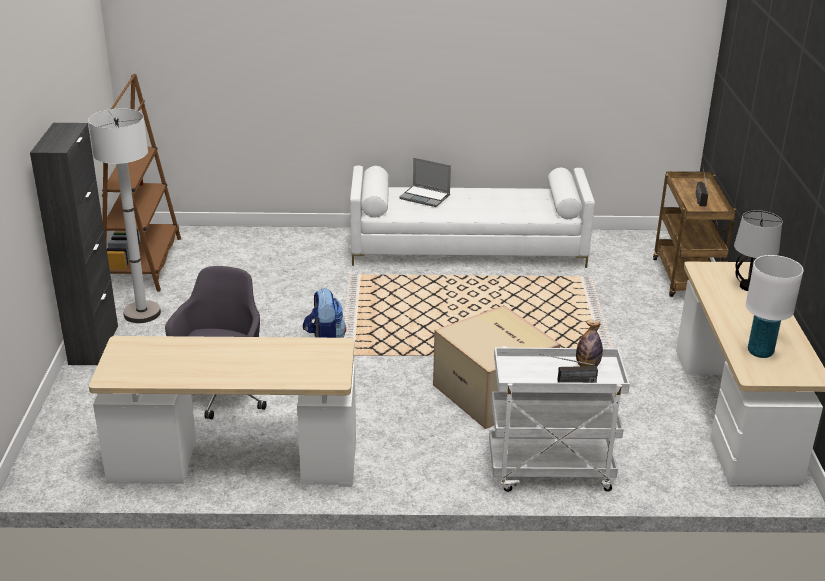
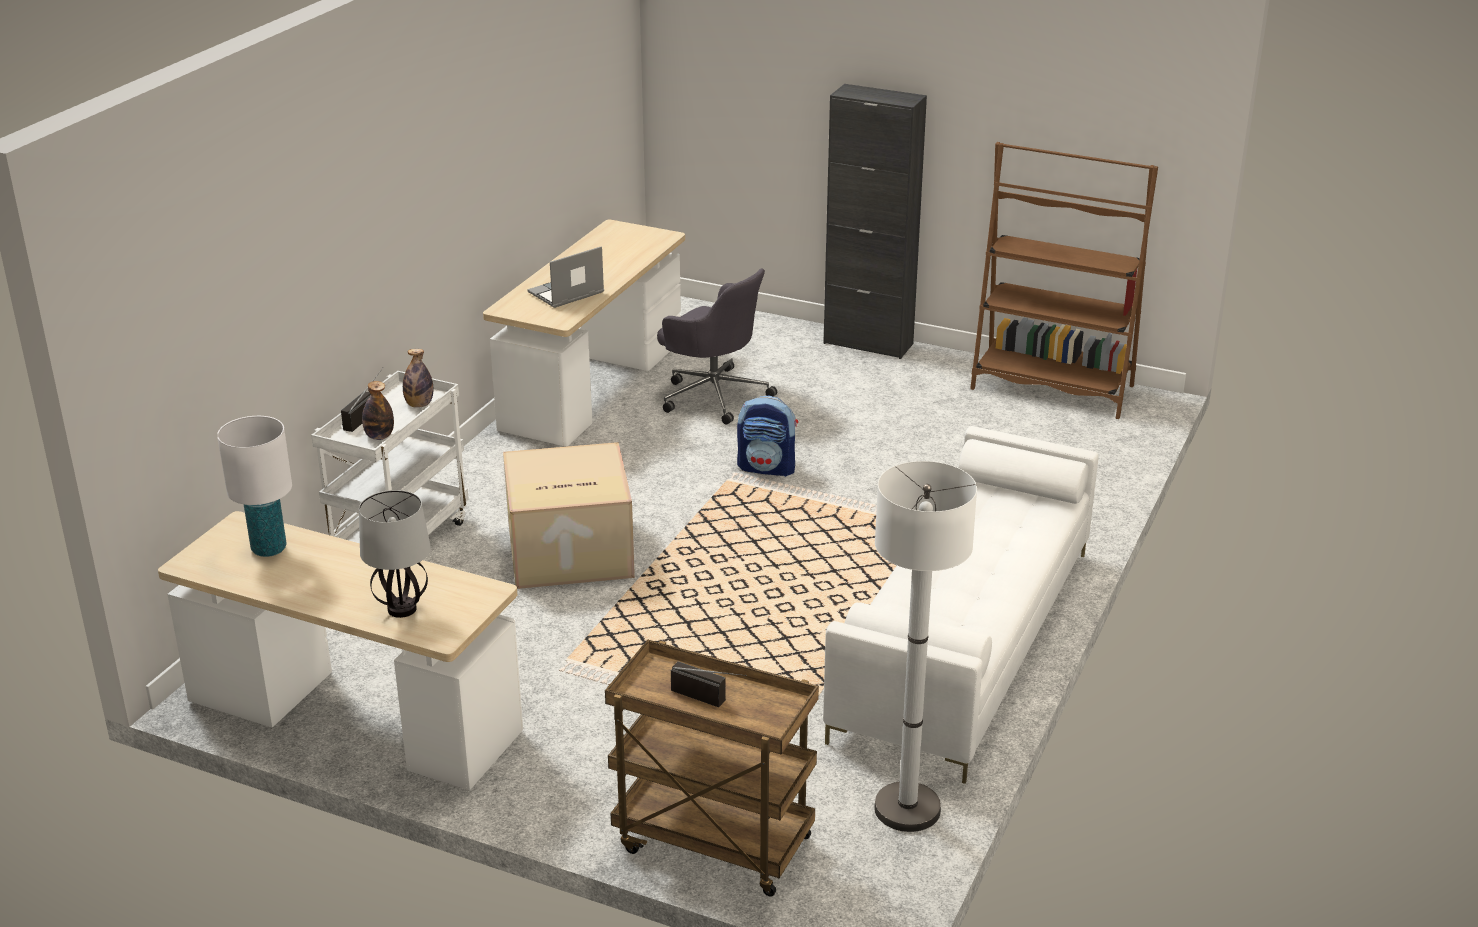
camera: 115 degrees right, 0 degrees up
white floor lamp [88,109,161,323] -> white floor lamp moved to [874,461,977,832]
laptop [399,158,451,207] -> laptop moved to [527,246,604,308]
none -> bottle [403,349,434,408]

